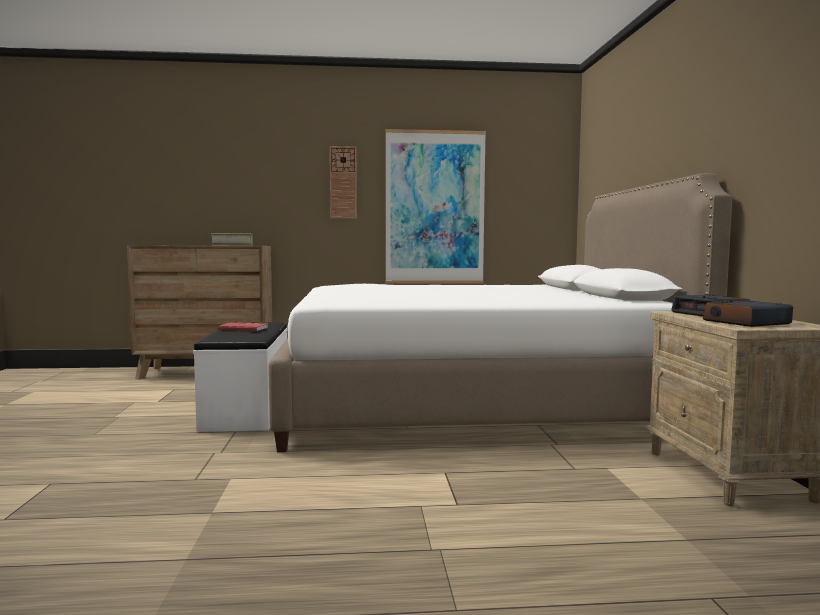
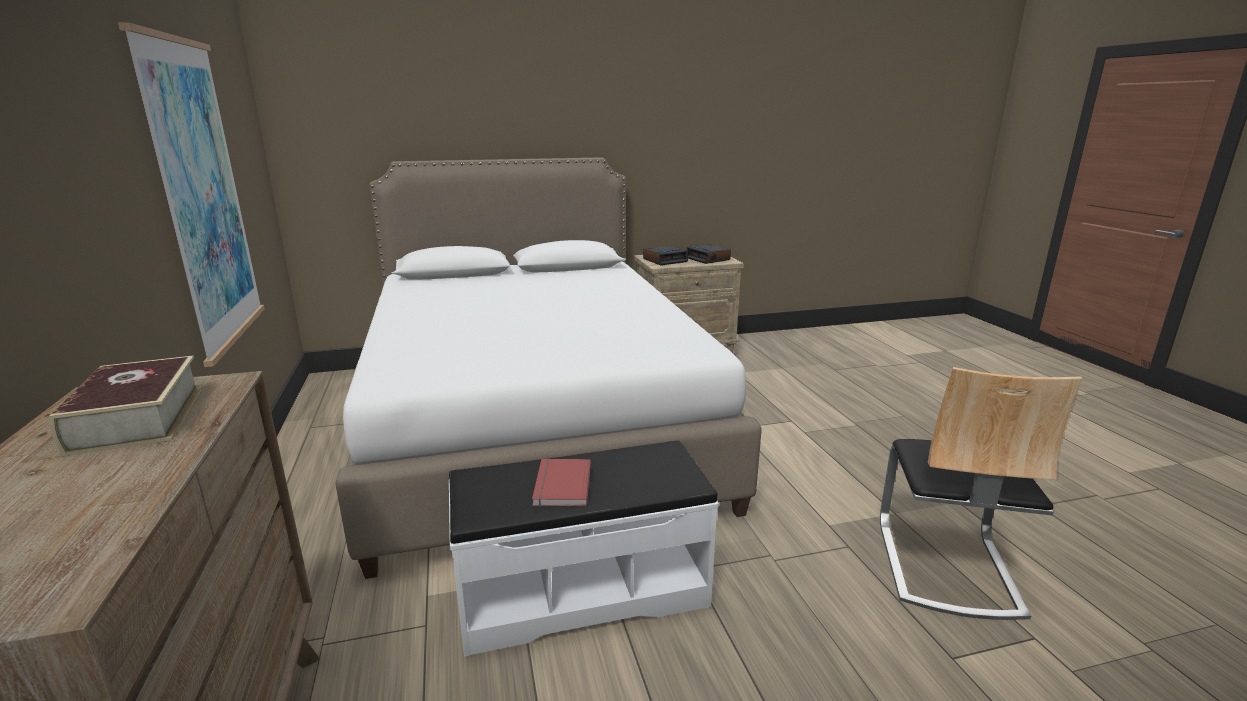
camera: 100 degrees left, 15 degrees up
wall clock [330,146,357,219] -> none
none -> chair [880,367,1083,620]

